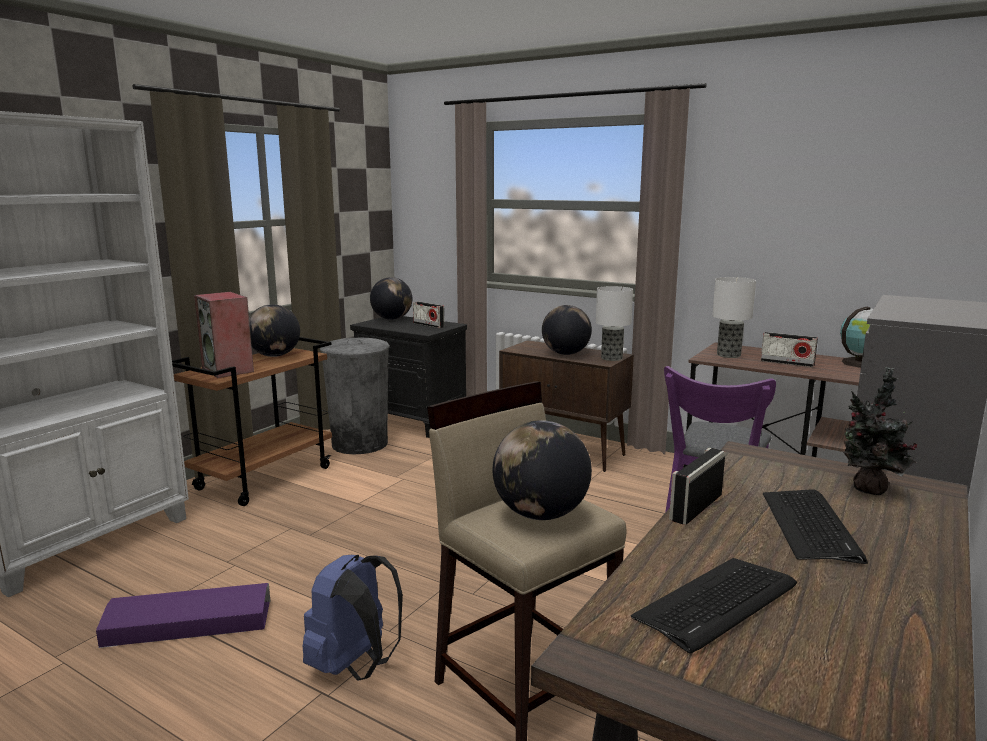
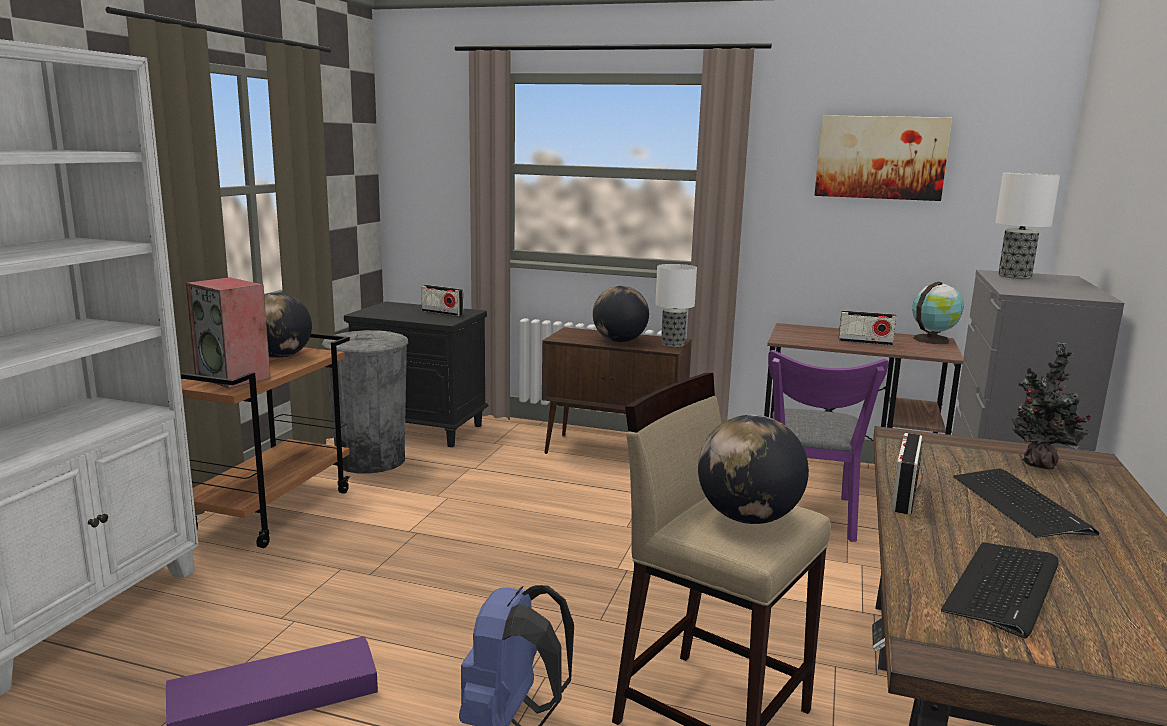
camera: 15 degrees left, 0 degrees up
globe [370,277,412,320] -> none
table lamp [712,277,756,358] -> table lamp moved to [995,173,1060,279]
none -> picture [814,115,952,201]

